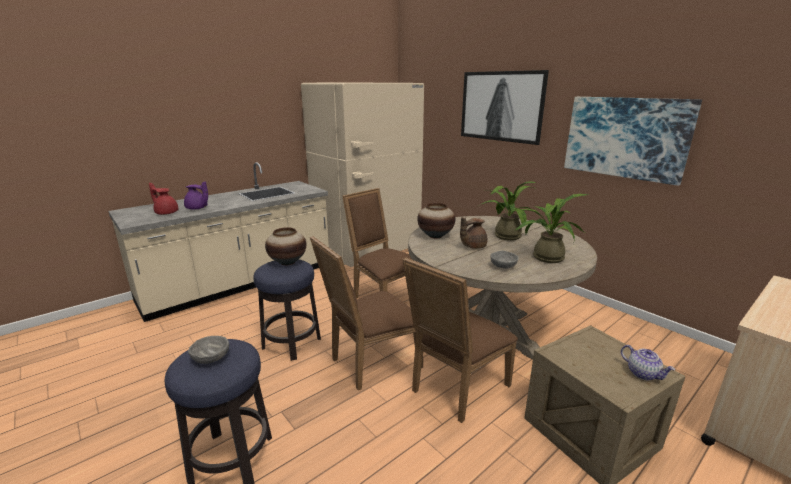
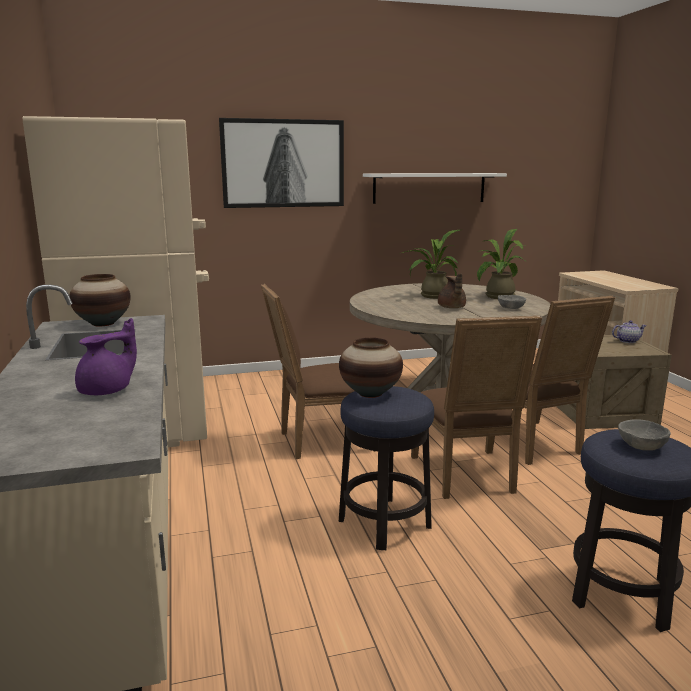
camera: 65 degrees left, 5 degrees down
red teapot [149,183,178,215] -> none
vase [417,203,455,239] -> vase moved to [69,274,130,326]
picture [564,97,702,186] -> white shelf [363,173,507,204]

